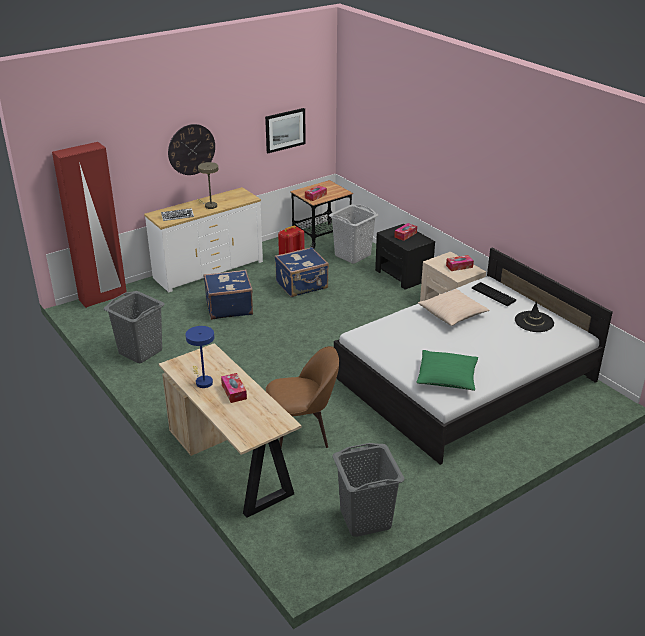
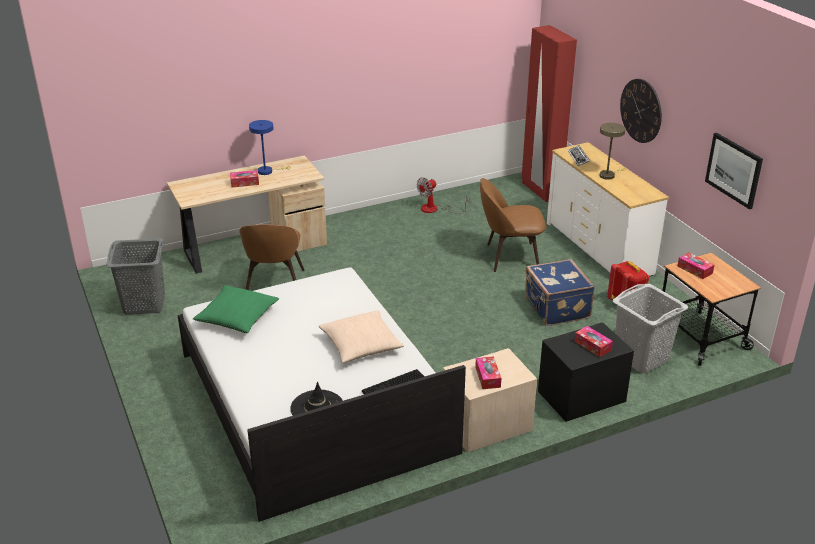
camera: 100 degrees right, 0 degrees up
grey laundry basket [103,291,165,363] -> fan [417,177,470,214]
blue suitcase [204,270,253,320] -> brown chair [480,178,546,272]

